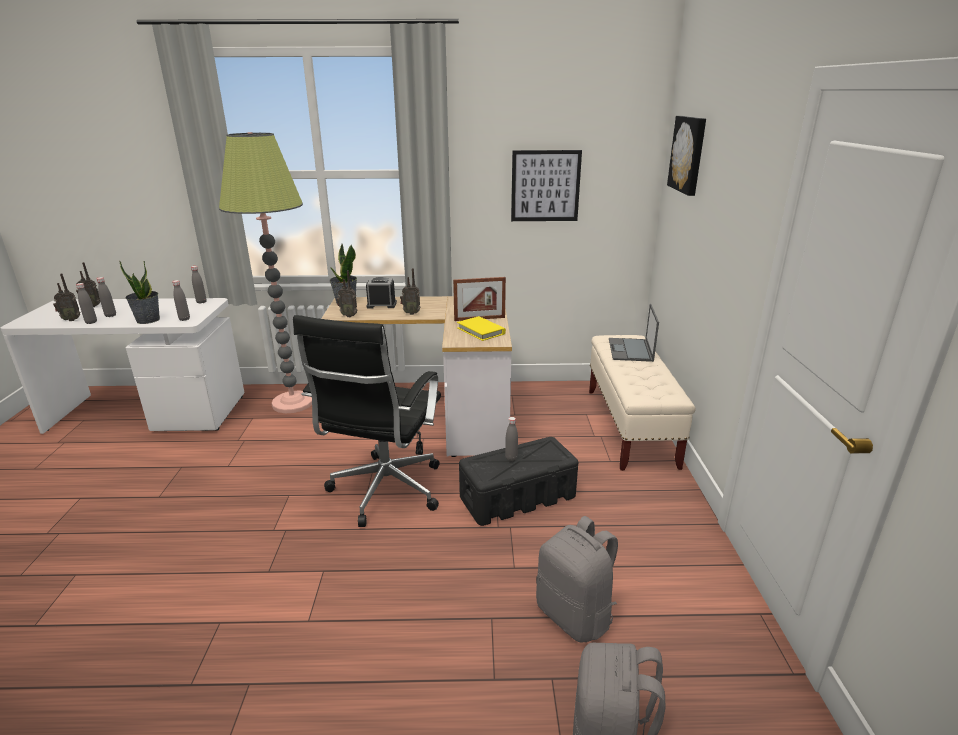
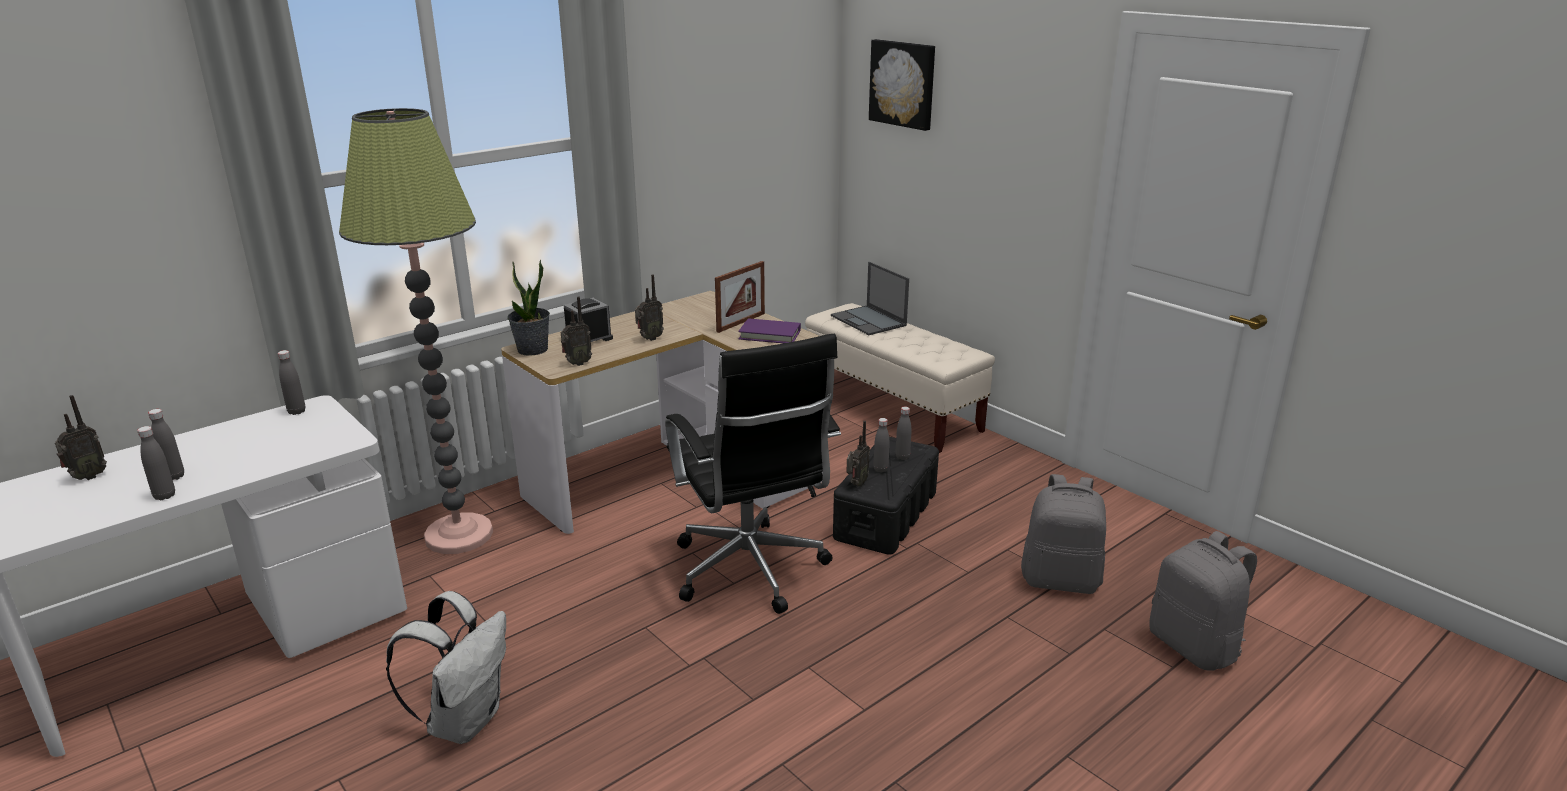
camera: 40 degrees left, 0 degrees up
radio [53,273,81,321] -> radio moved to [846,421,870,487]
potted plant [119,261,160,324] -> none
grey bottle [172,280,190,321] -> grey bottle moved to [895,406,911,460]
yellow book [457,316,506,341] -> purple book [738,318,801,343]
picture [511,150,582,221] -> none
none -> white backpack [386,591,506,744]

